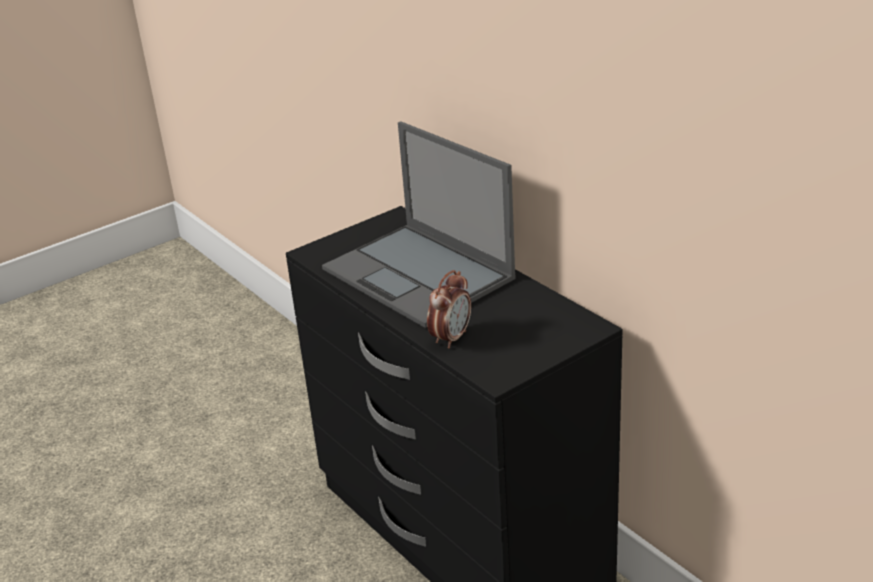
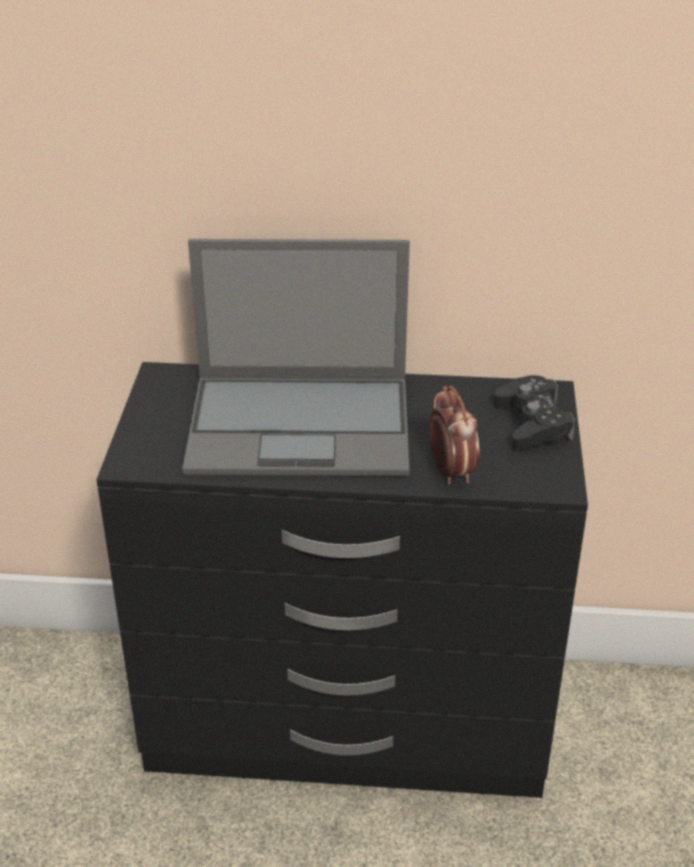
camera: 50 degrees left, 5 degrees up
none -> black game controller [494,375,575,451]

